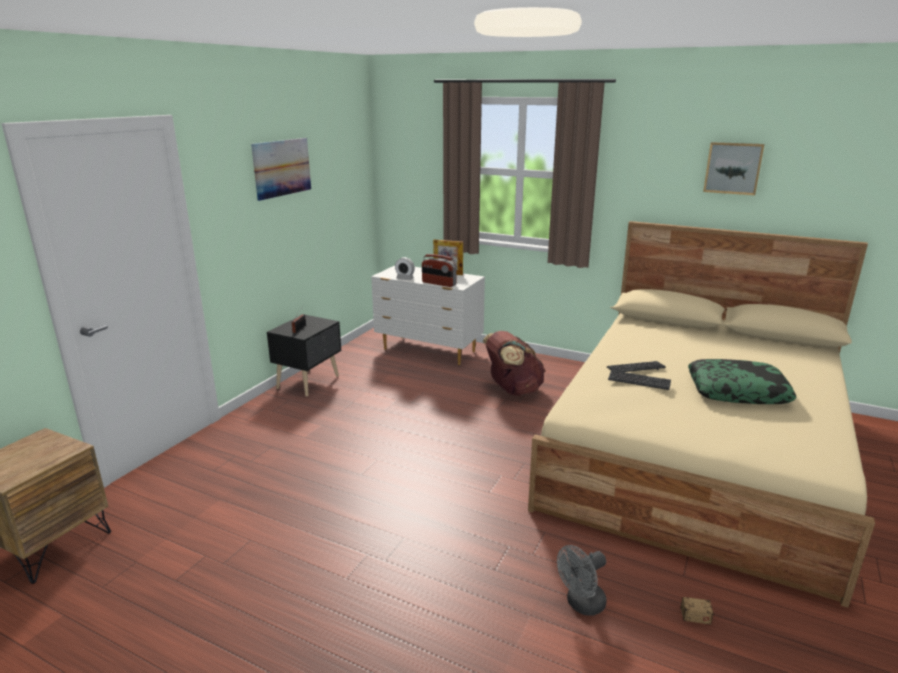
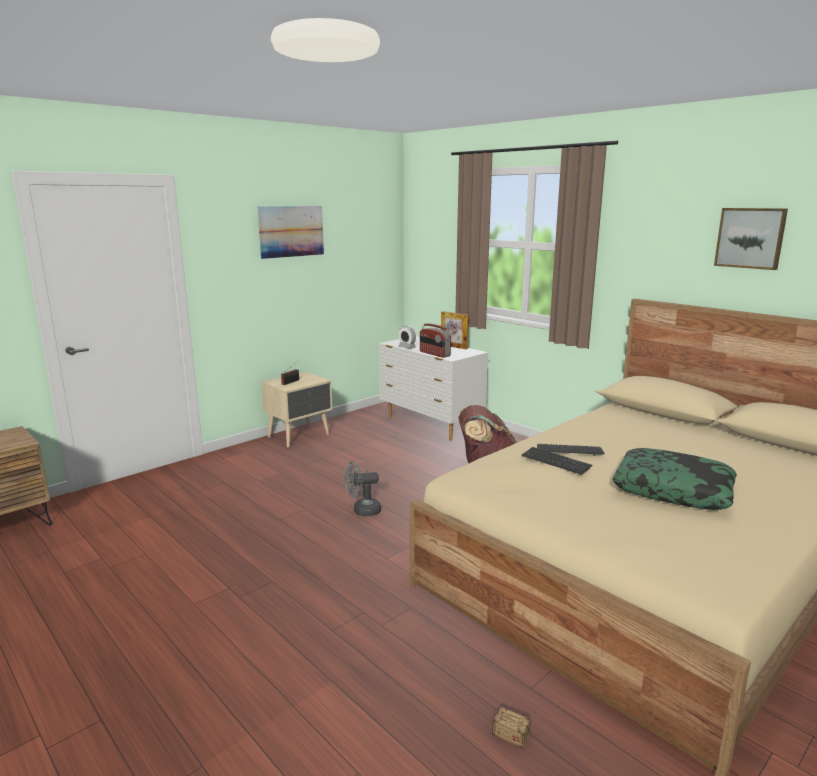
camera: 20 degrees right, 5 degrees down
black nightstand [267,315,341,397] -> beige nightstand [261,372,332,447]
grey fan [557,545,607,615] -> grey fan moved to [344,461,381,516]

